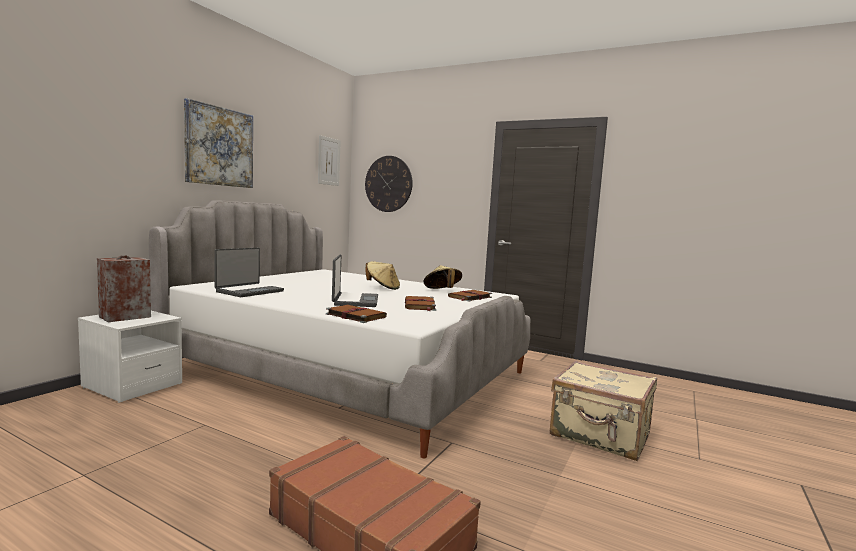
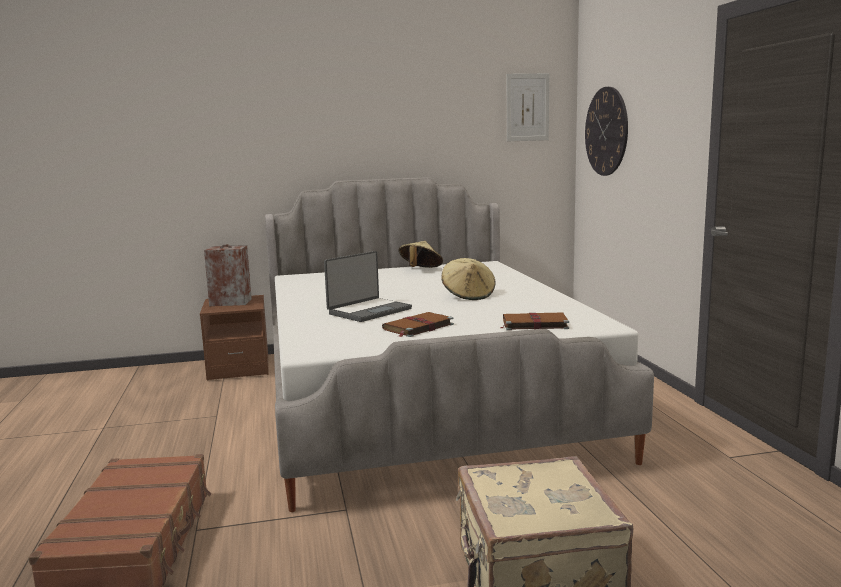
camera: 50 degrees right, 5 degrees up
white nightstand [78,311,182,403] -> brown nightstand [200,295,268,380]
picture [184,98,253,188] -> none
laptop [214,248,284,297] -> none
brown book [326,305,387,323] -> none
beige hat [423,265,462,289] -> beige hat moved to [399,241,443,268]

